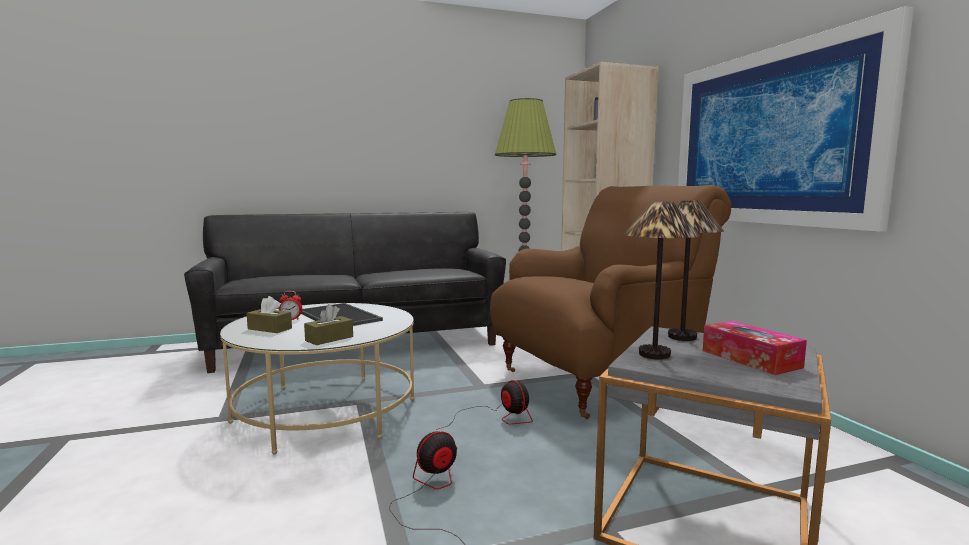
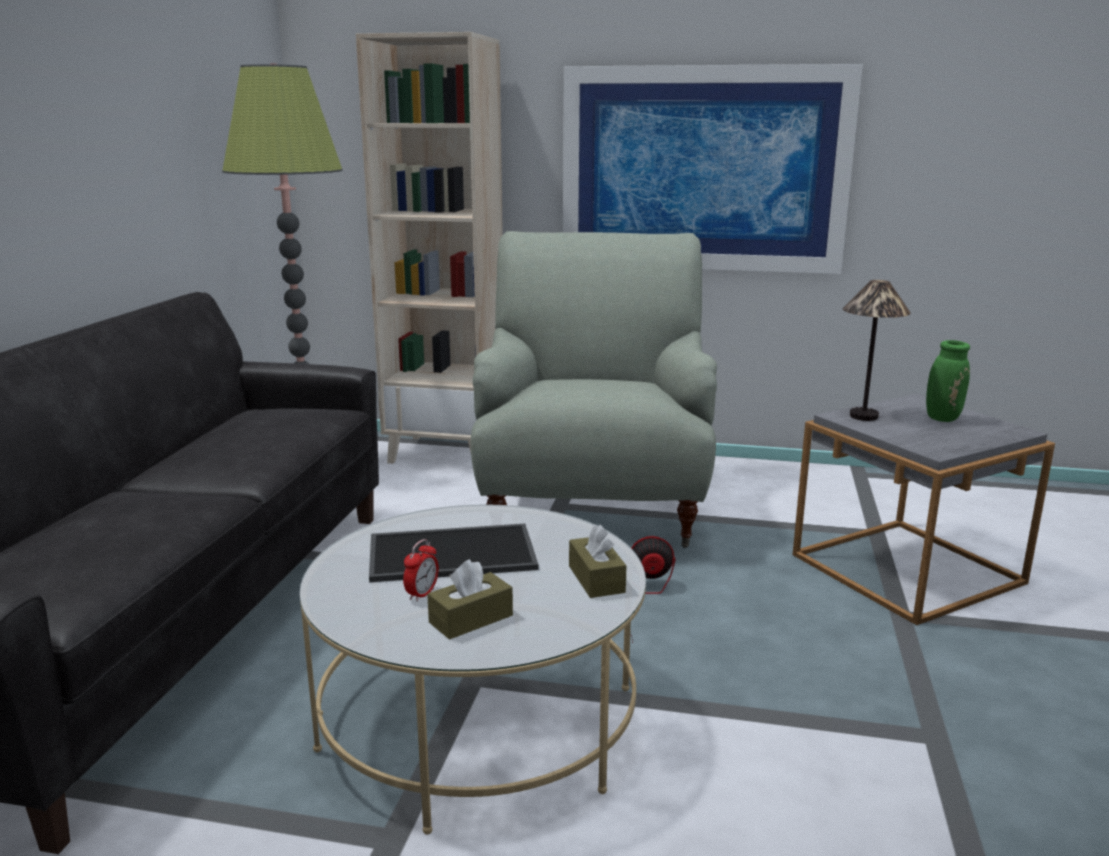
camera: 60 degrees left, 10 degrees up
fan [389,431,465,545] -> none
brown armchair [490,185,731,419] -> grey armchair [471,231,717,548]
table lamp [624,201,699,360] -> none
tissue box [703,321,807,375] -> green vase [926,340,970,422]

